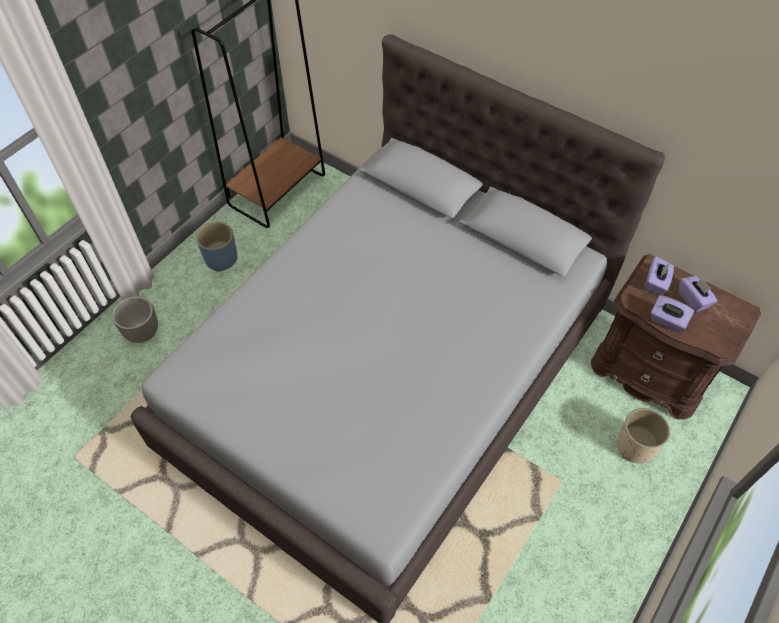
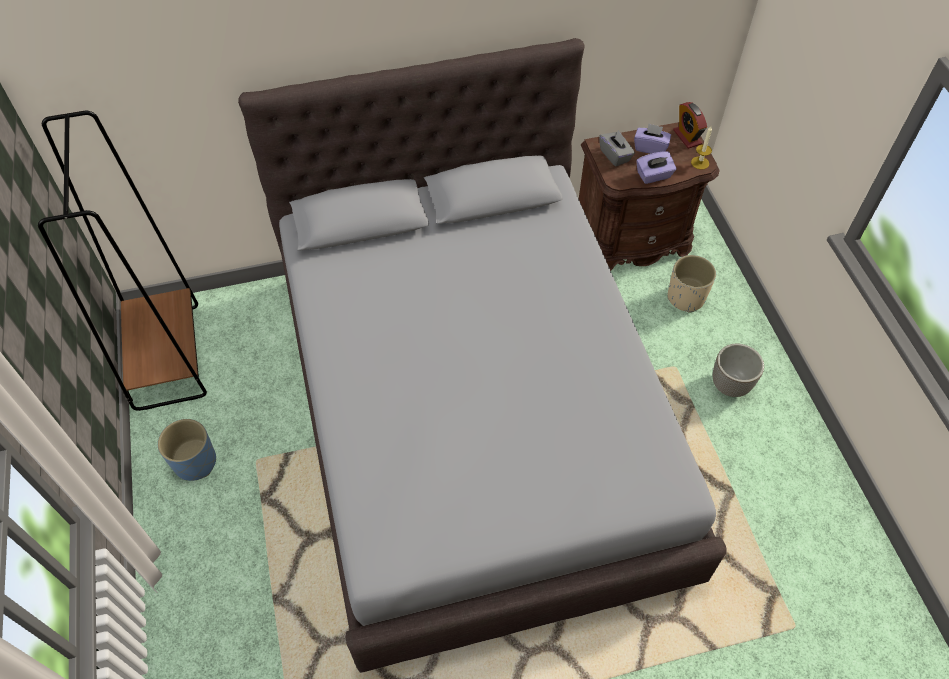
camera: 50 degrees left, 0 degrees up
planter [112,296,158,343] -> planter moved to [713,344,764,397]
purple tissue box [645,256,674,295] -> grey tissue box [599,130,635,167]
none -> alarm clock [673,102,707,149]
none -> candle [691,126,712,170]

